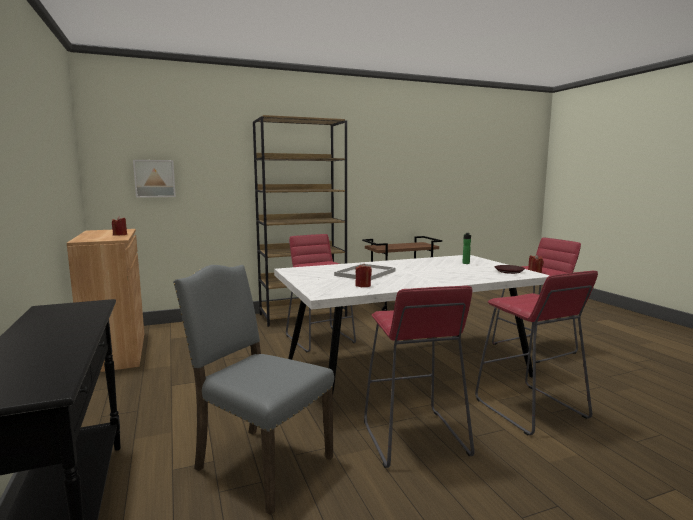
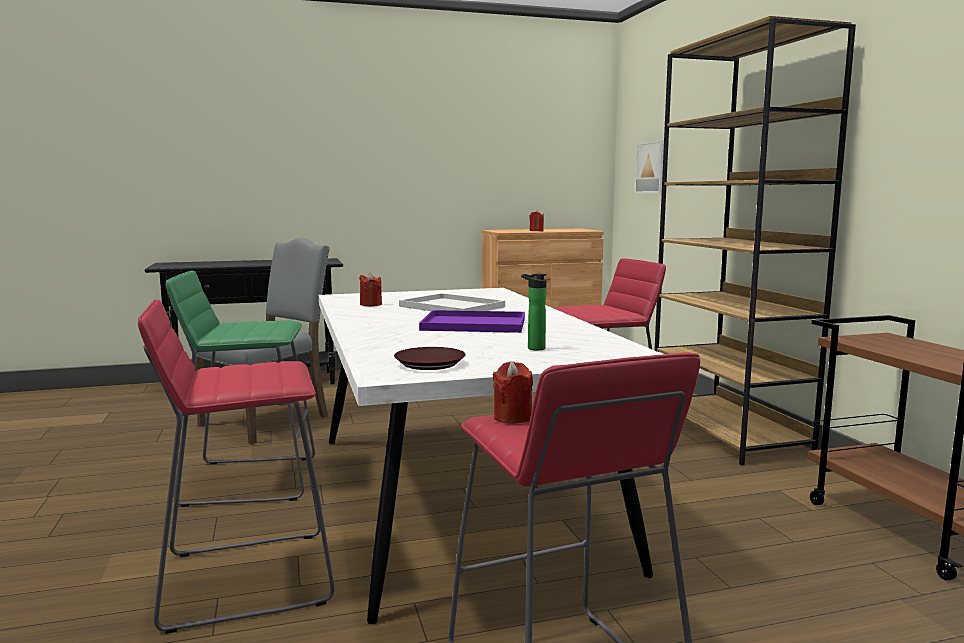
camera: 95 degrees right, 0 degrees up
red stool [364,285,474,468] -> green stool [165,271,315,507]
none -> purple tray [419,310,525,333]

